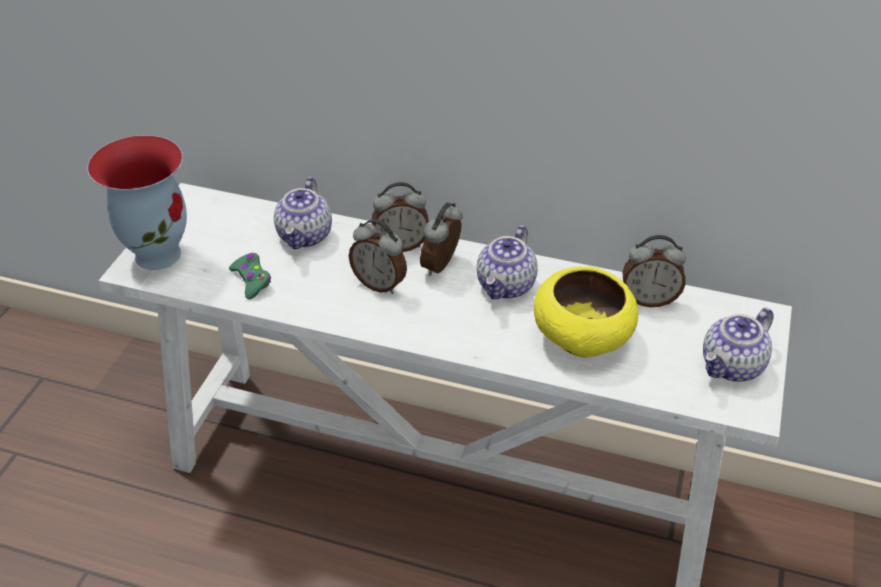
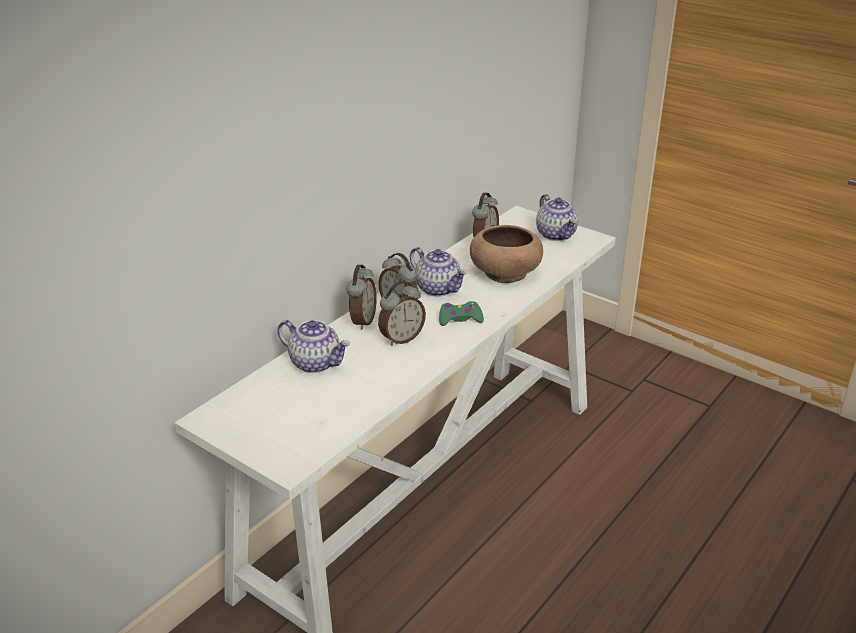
camera: 70 degrees left, 10 degrees down
vase [87,135,187,270] -> none
green game controller [229,253,271,299] -> green game controller moved to [439,301,484,326]
yellow bowl [534,266,639,357] -> brown bowl [470,225,543,283]

